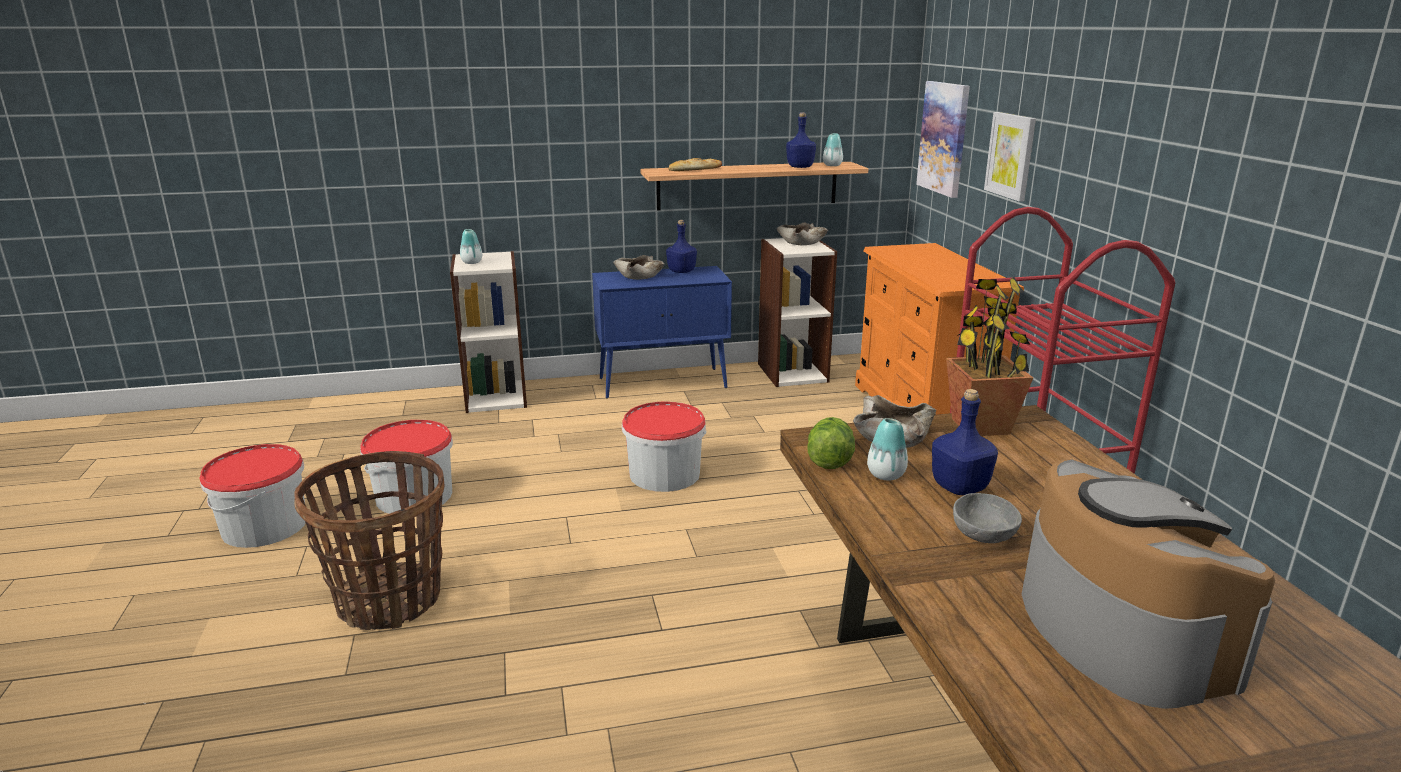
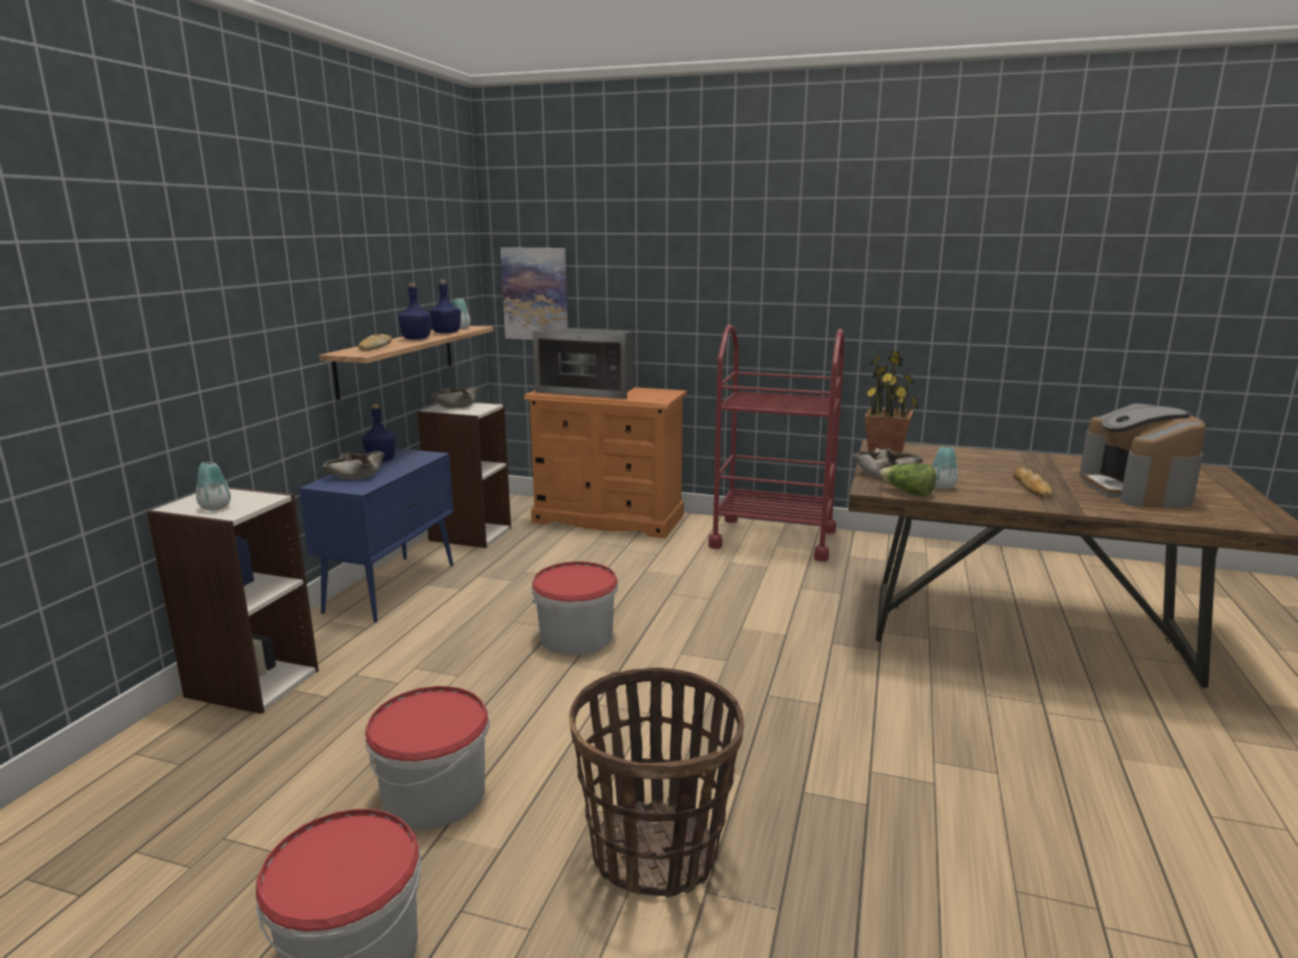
camera: 60 degrees left, 5 degrees down
blue bottle [932,389,998,495] -> blue bottle moved to [398,283,432,340]
grey bowl [953,493,1022,543] -> bread [1014,468,1052,497]
picture [984,112,1036,202] -> none
coffee machine [1022,459,1275,709] -> coffee machine turned 105 degrees counterclockwise [1079,403,1206,508]
none -> microwave [533,328,634,399]

